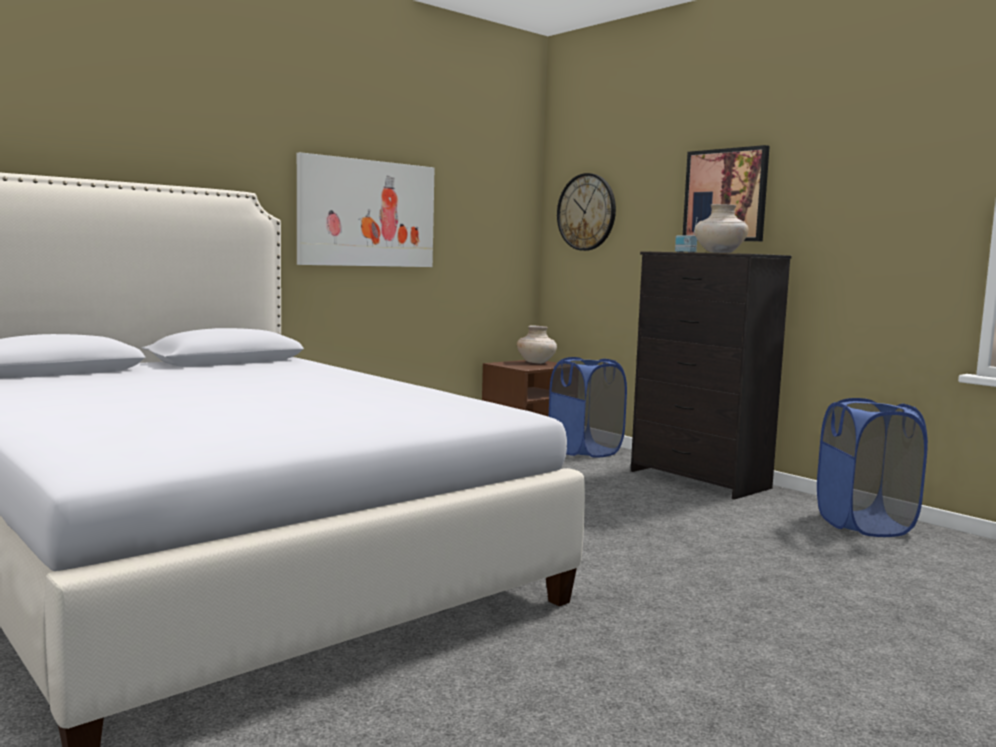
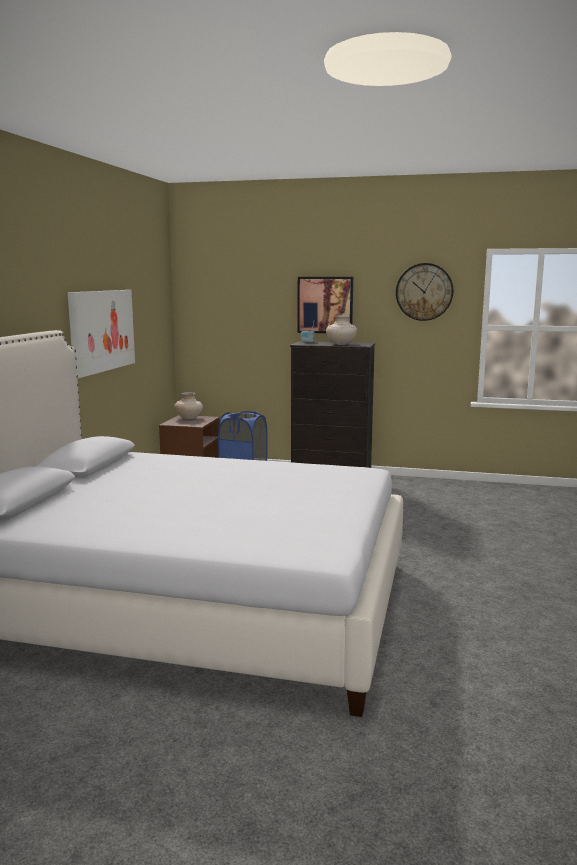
camera: 35 degrees left, 5 degrees up
wall clock [557,173,616,251] -> wall clock moved to [396,263,453,321]
blue laundry basket [817,398,928,537] -> none

